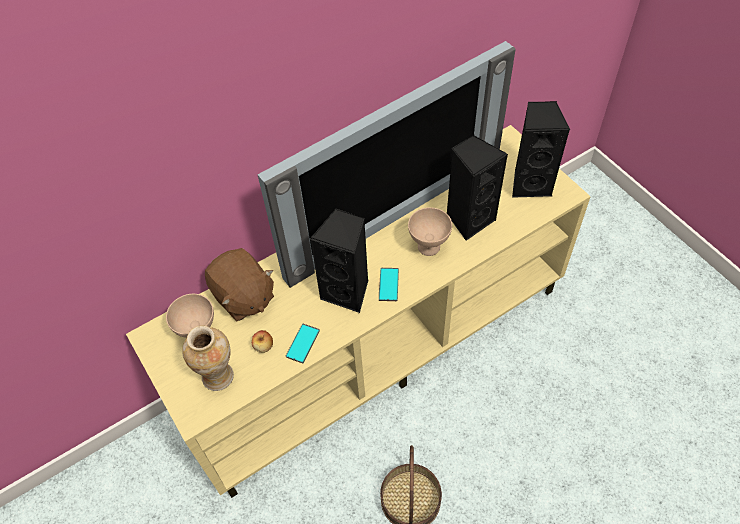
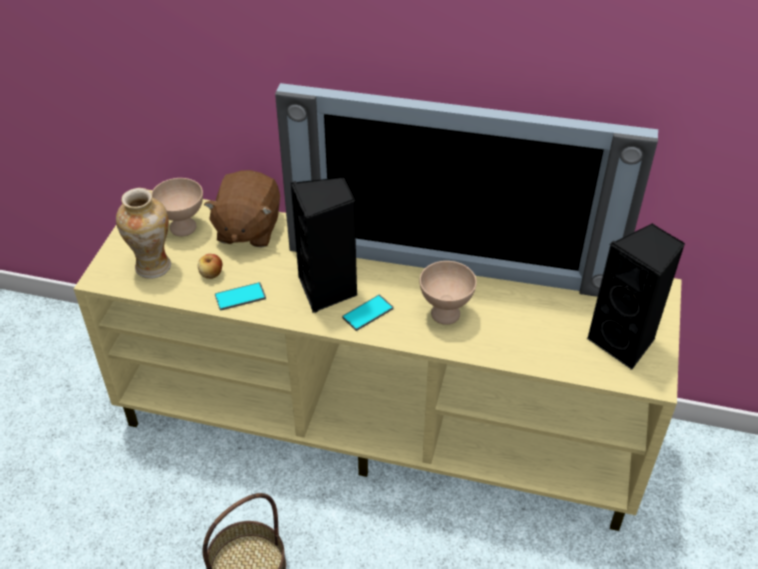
camera: 45 degrees right, 10 degrees down
black speaker [447,135,508,241] -> none

